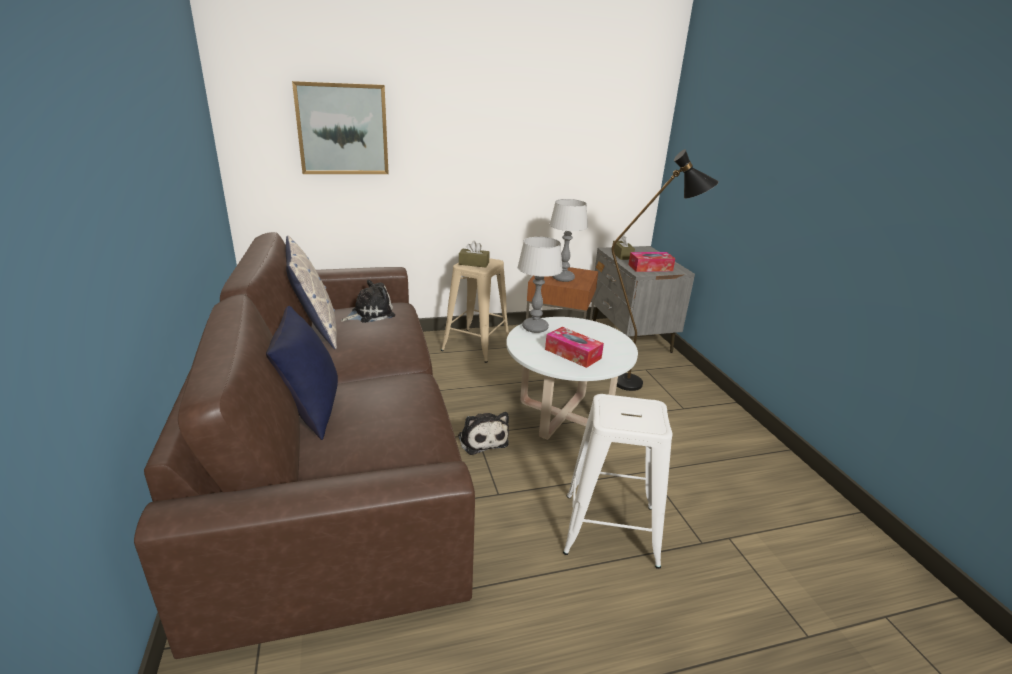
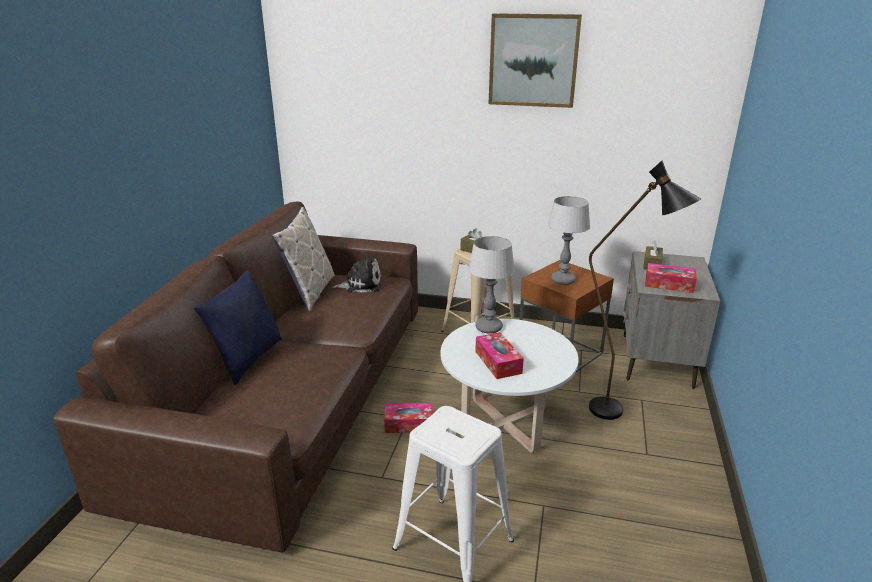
camera: 30 degrees right, 0 degrees up
picture [292,81,389,174] -> picture moved to [488,13,582,108]
plush toy [458,412,509,455] -> tissue box [384,403,433,433]

